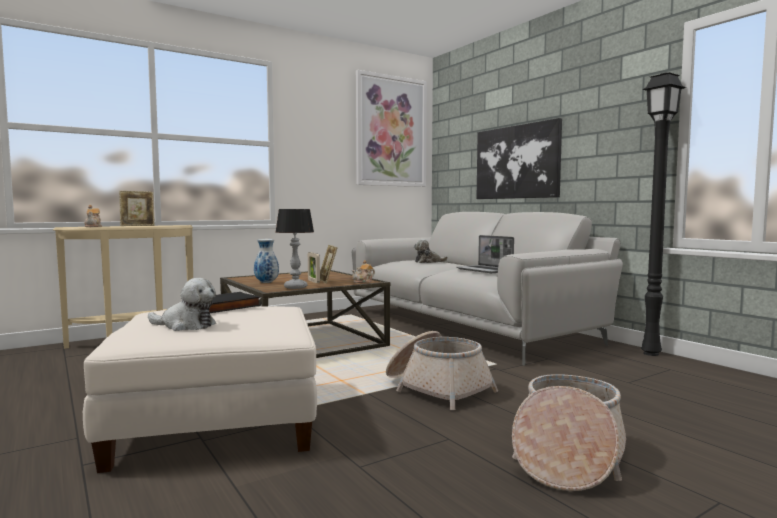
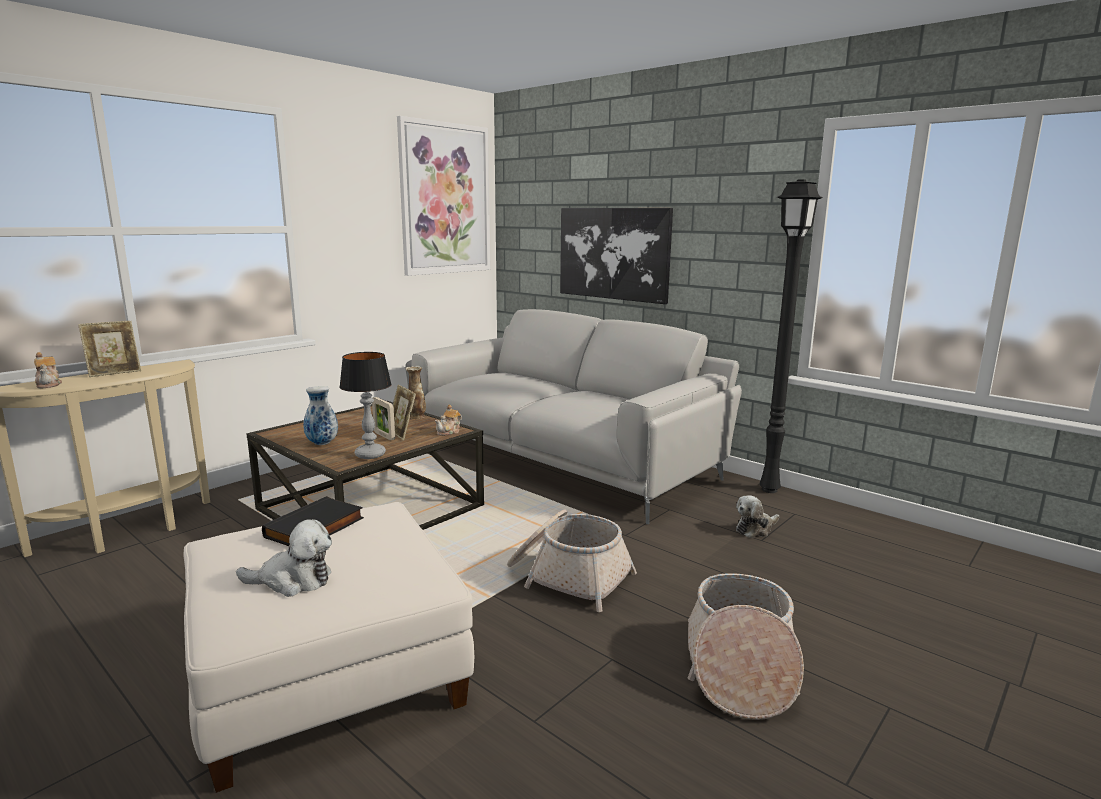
camera: 15 degrees left, 10 degrees up
plush toy [414,239,448,263] -> plush toy moved to [736,495,779,538]
laptop [456,235,514,273] -> none
none -> vase [406,366,426,419]

